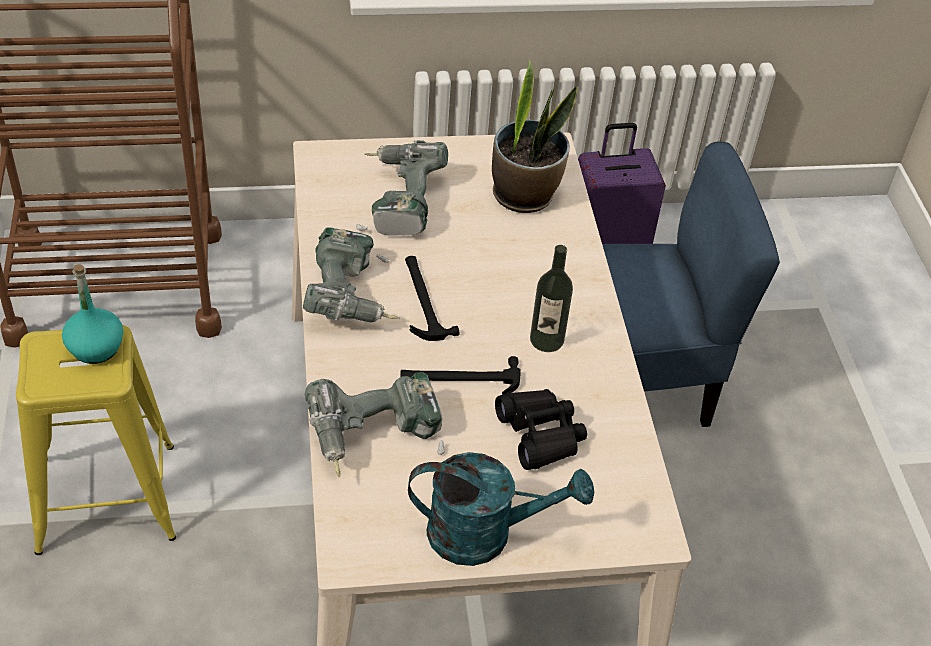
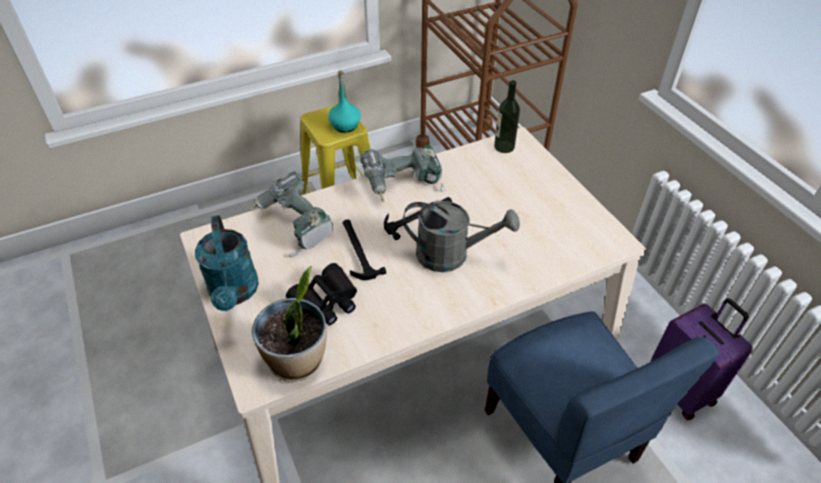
camera: 75 degrees right, 0 degrees up
power drill [356,140,448,236] -> none
potted plant [492,60,577,213] -> potted plant moved to [252,266,327,382]
bottle [530,245,573,352] -> bottle moved to [494,80,520,153]
none -> grey watering can [403,201,520,272]

